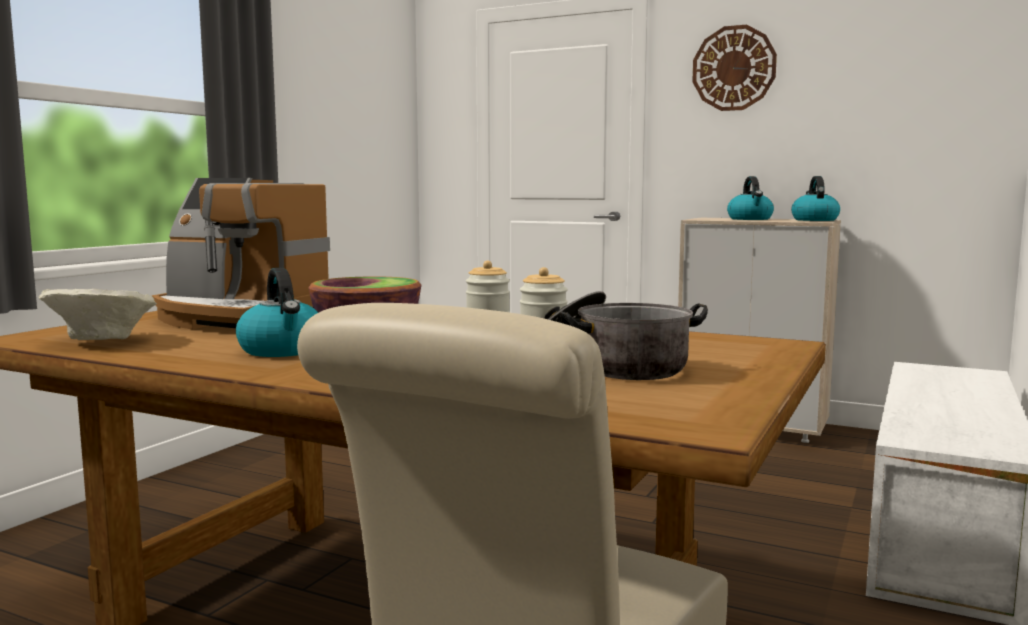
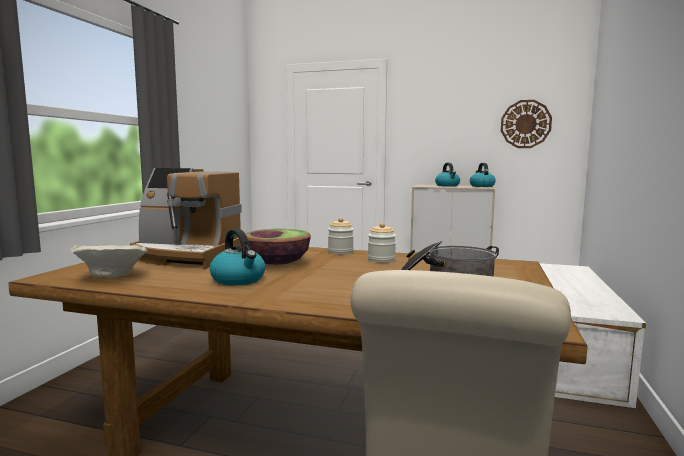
camera: 10 degrees left, 0 degrees up
wall clock [692,25,777,111] -> wall clock moved to [501,100,552,148]

